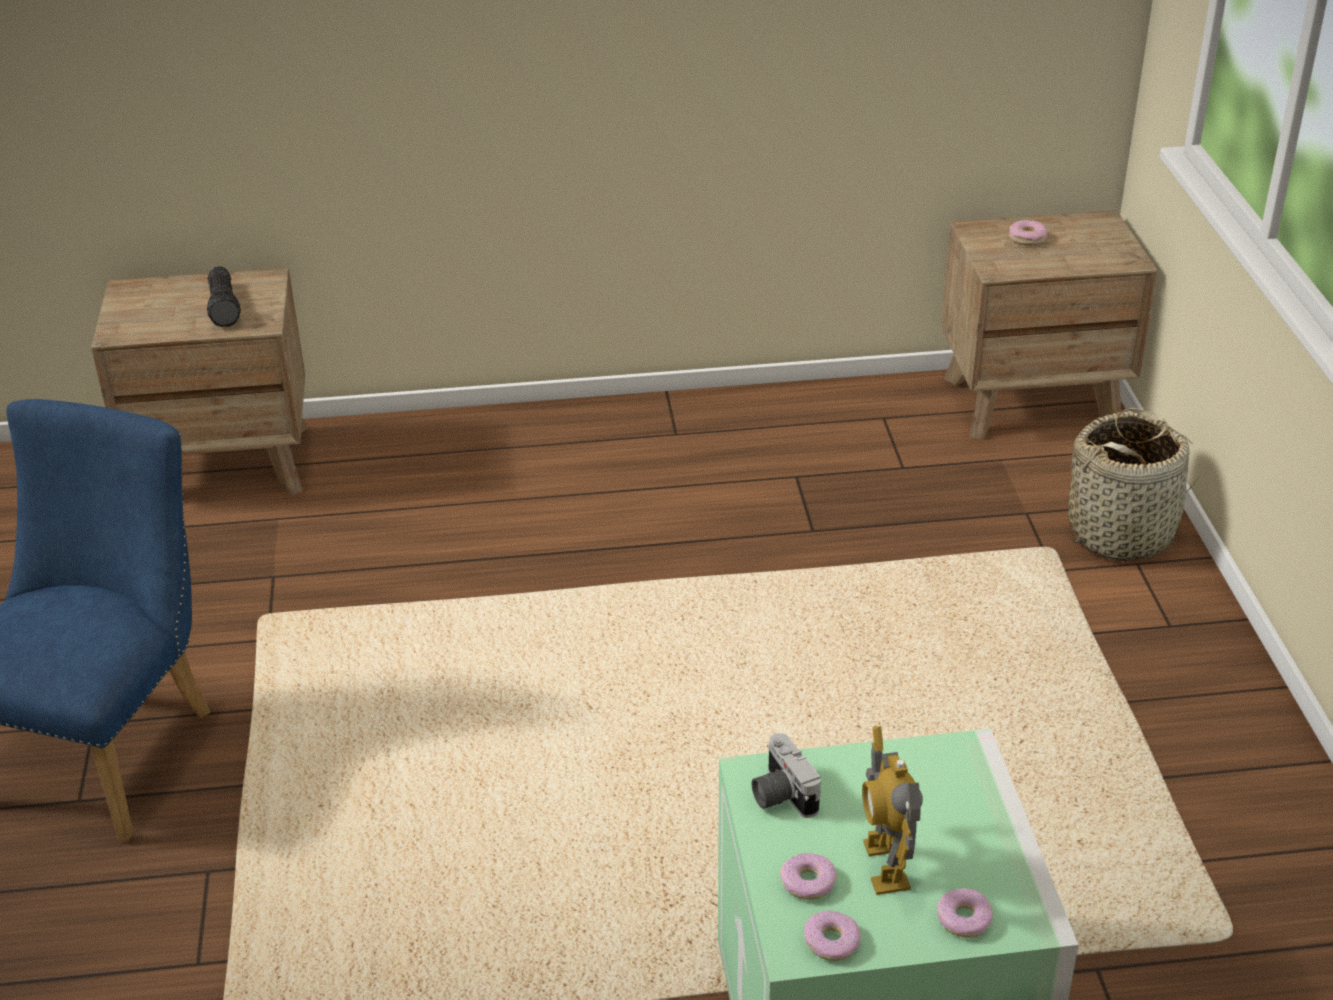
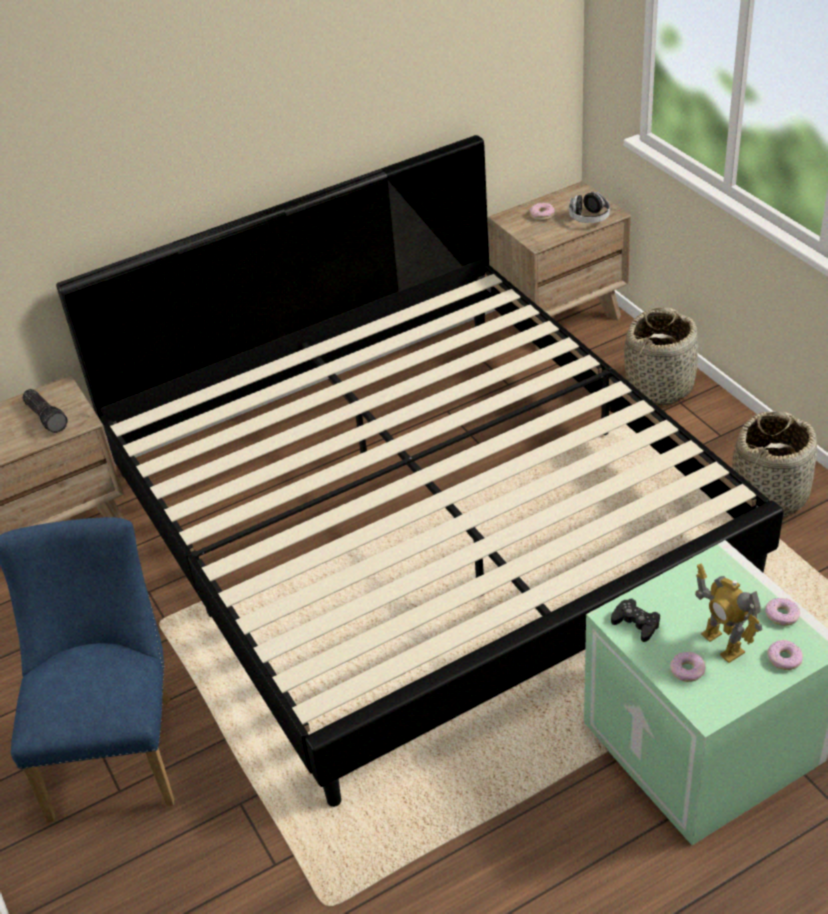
camera: 20 degrees left, 5 degrees up
camera [752,733,821,818] -> black game controller [611,599,660,642]
donut [804,910,861,961] -> donut moved to [765,598,800,626]
none -> bed [56,135,784,807]
none -> headphones [569,192,610,223]
none -> basket [732,412,817,518]

